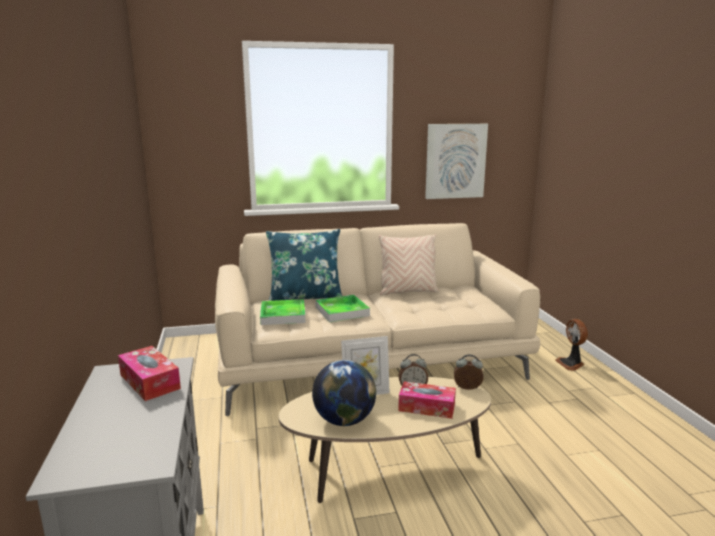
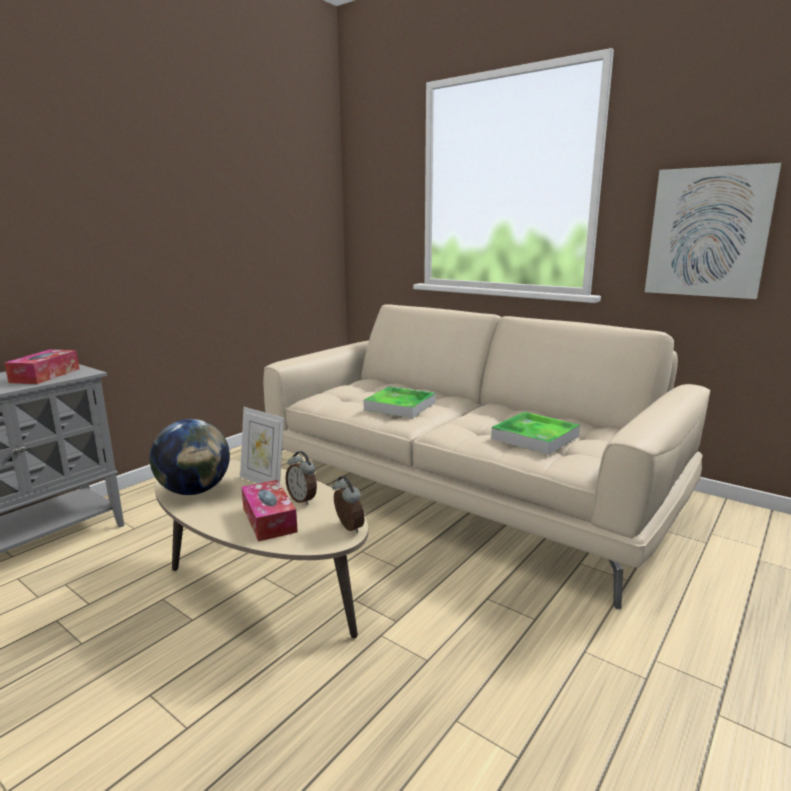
camera: 50 degrees right, 0 degrees up
tray [260,299,306,325] -> tray moved to [491,412,580,455]
blue pillow [266,229,342,301] -> none
beige pillow [379,234,439,296] -> none
fan [555,319,588,371] -> none

